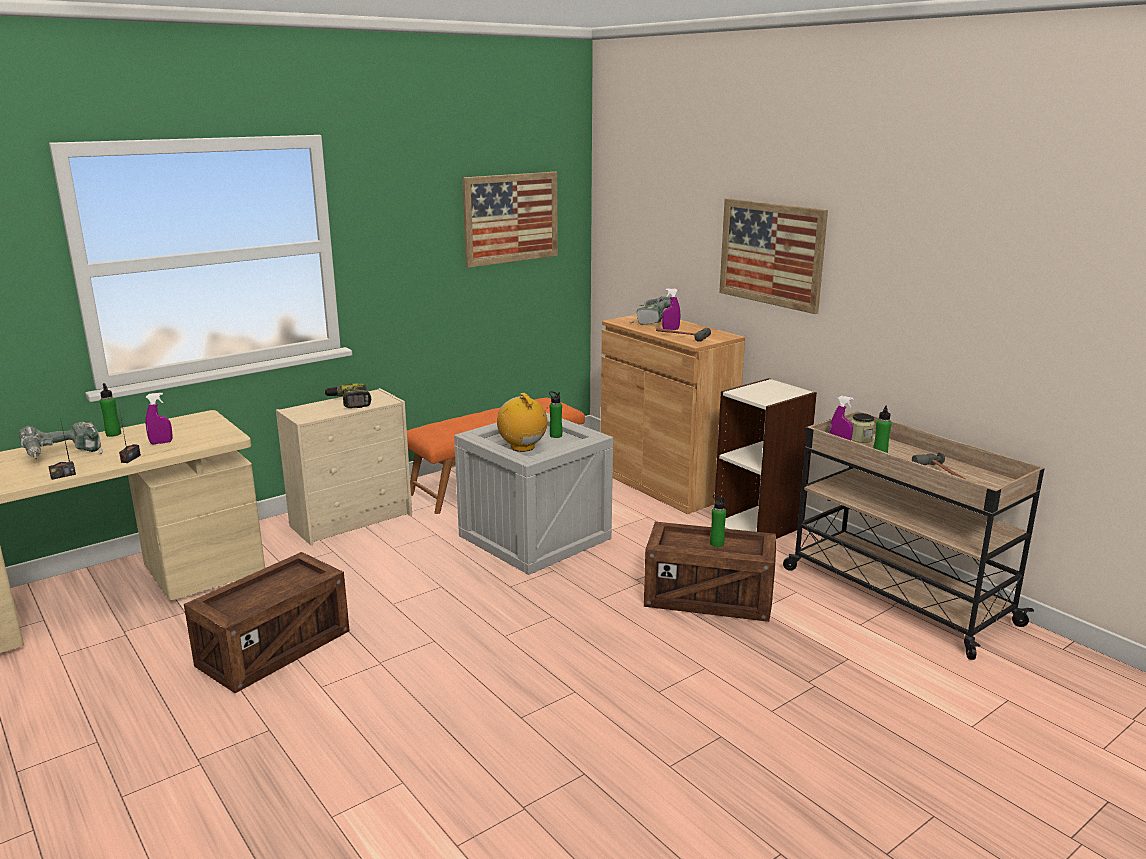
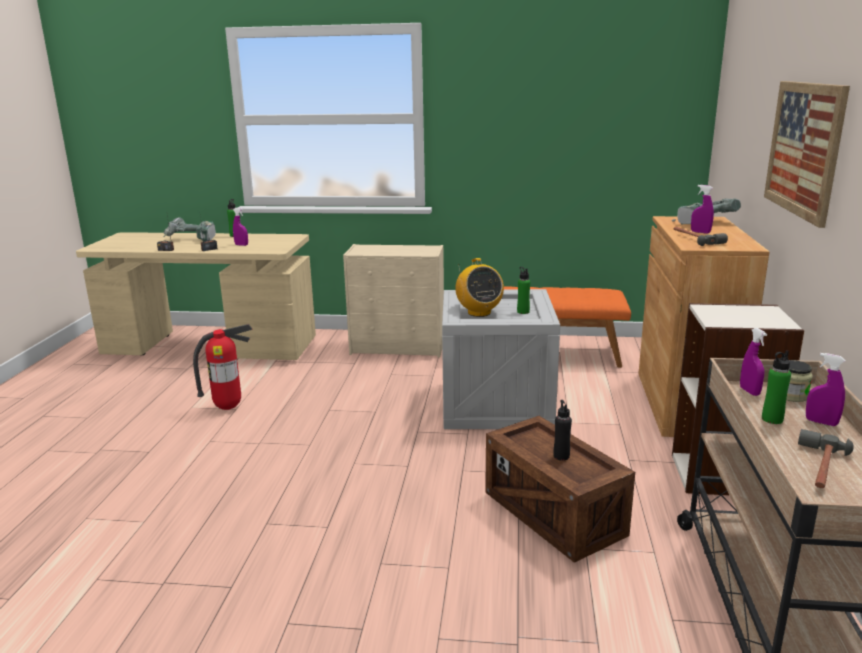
camera: 45 degrees right, 0 degrees up
crate [184,552,350,693] -> fire extinguisher [193,324,252,410]
power drill [324,384,371,408] -> none
picture [462,172,558,268] -> none
radio [497,393,548,452] -> radio turned 150 degrees clockwise [455,258,504,317]
green bottle [710,494,726,547] -> black bottle [553,400,572,461]
none -> purple spray bottle [806,353,845,426]

